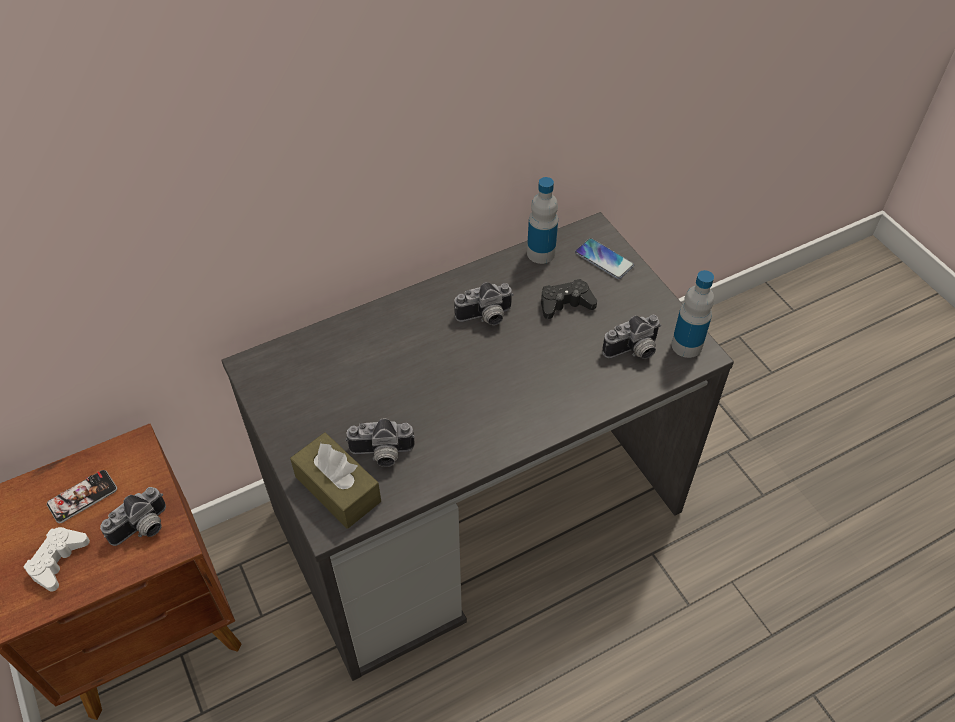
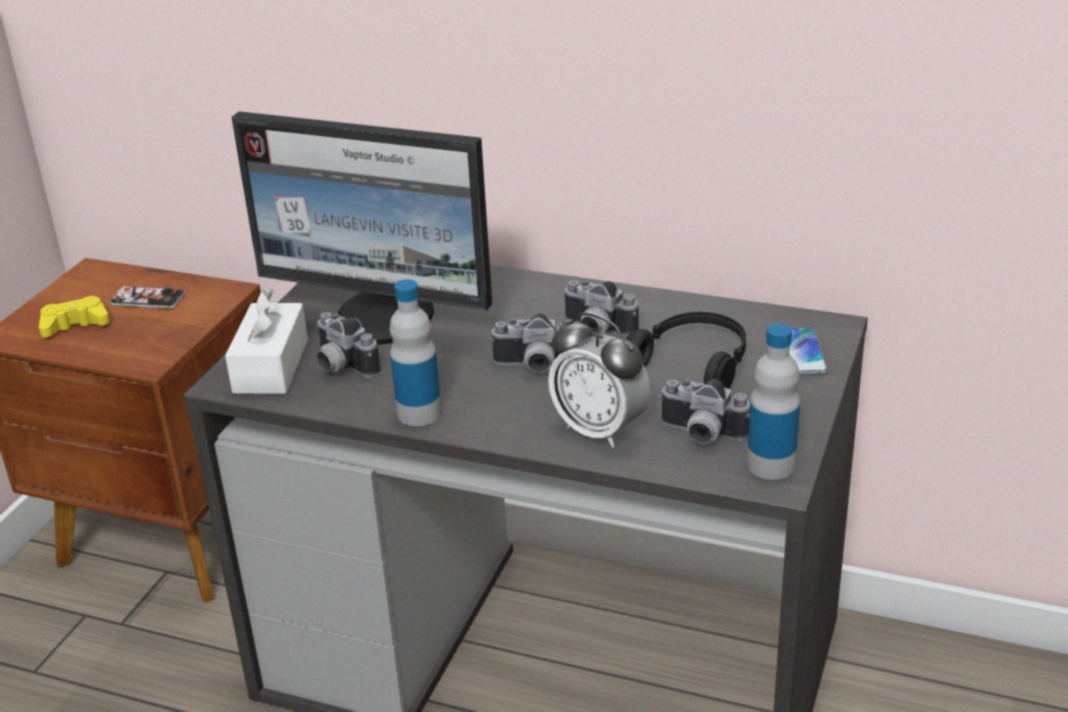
camera: 50 degrees right, 20 degrees down
white game controller [23,527,90,592] -> yellow game controller [39,296,110,337]
camera [100,487,166,546] -> camera moved to [490,313,573,372]
brown tissue box [290,432,381,529] -> white tissue box [225,287,308,394]
bottle [527,177,558,264] -> bottle moved to [390,279,442,426]
black game controller [541,279,597,319] -> black headphones [626,312,746,389]
none -> monitor [231,111,492,345]
none -> alarm clock [548,312,650,447]

